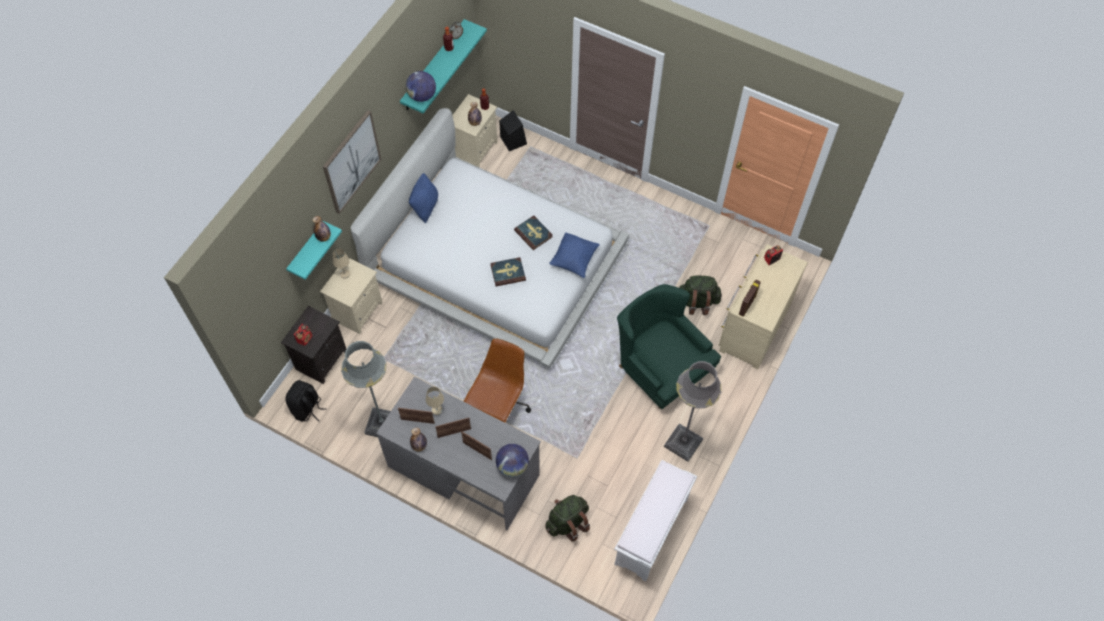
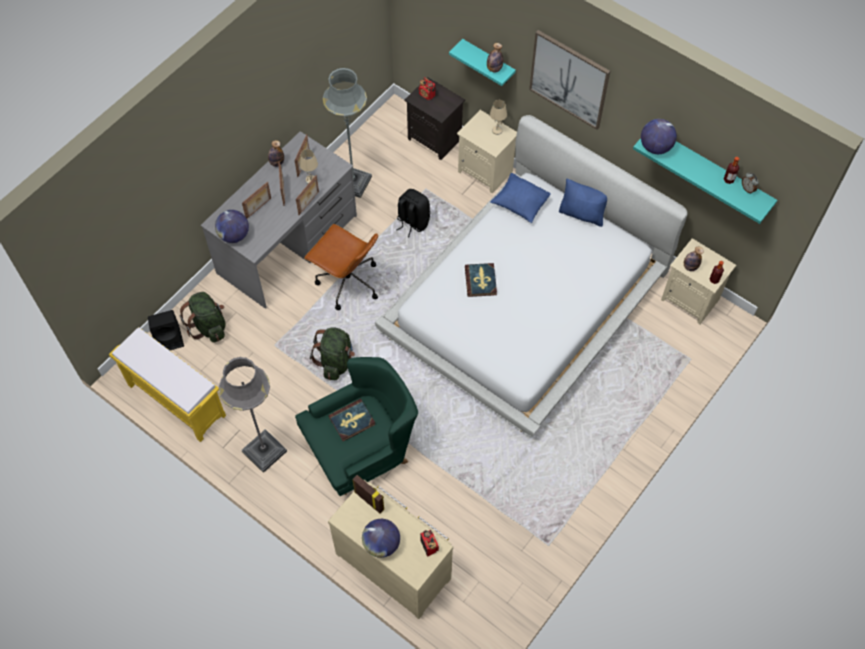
camera: 100 degrees right, 0 degrees up
black backpack [285,380,326,422] -> black backpack moved to [396,189,430,237]
black speaker [499,110,527,151] -> black speaker moved to [148,310,184,350]
book [514,215,553,250] -> book moved to [328,399,375,441]
blue pillow [549,232,600,278] -> blue pillow moved to [490,173,551,223]
white bench [614,460,697,581] -> yellow bench [109,327,226,442]
green backpack [679,275,722,315] -> green backpack moved to [310,327,355,380]
none -> picture frame [296,175,319,215]
none -> globe [362,519,400,558]

